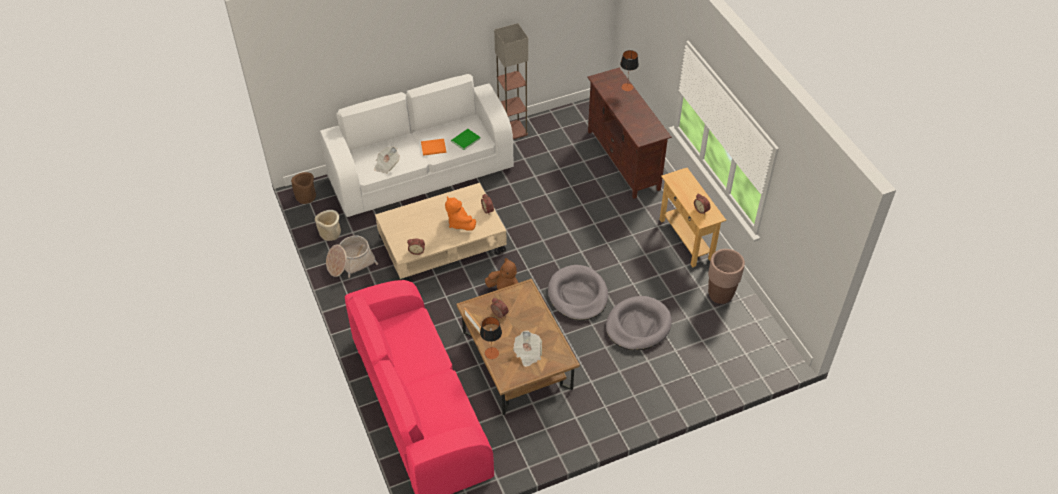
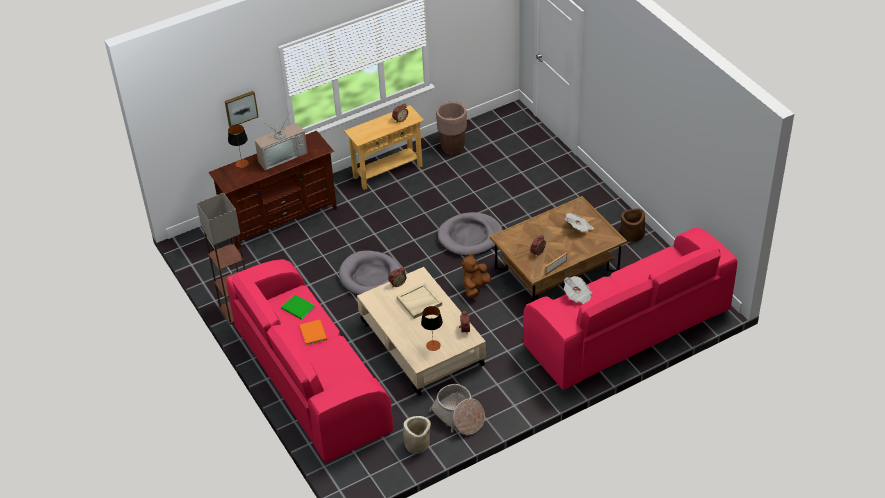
camera: 95 degrees left, 5 degrees down
brown planter [291,172,316,204] -> brown planter moved to [621,208,645,242]
white sofa [320,74,514,217] -> pink sofa [226,259,394,463]
newspaper [374,147,400,174] -> newspaper moved to [564,276,592,304]
orange plush toy [445,196,476,231] -> beige tray [397,283,442,319]
table lamp [480,317,502,359] -> table lamp moved to [421,306,443,351]
grey dog bed [606,296,672,350] -> grey dog bed moved to [339,251,401,295]
none -> picture [225,91,259,127]
none -> television [255,112,307,170]

